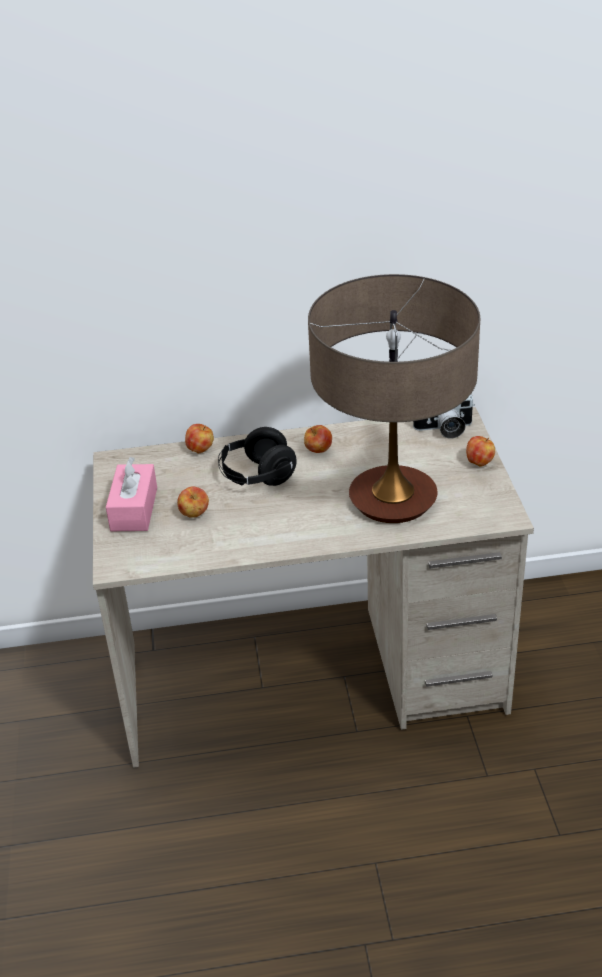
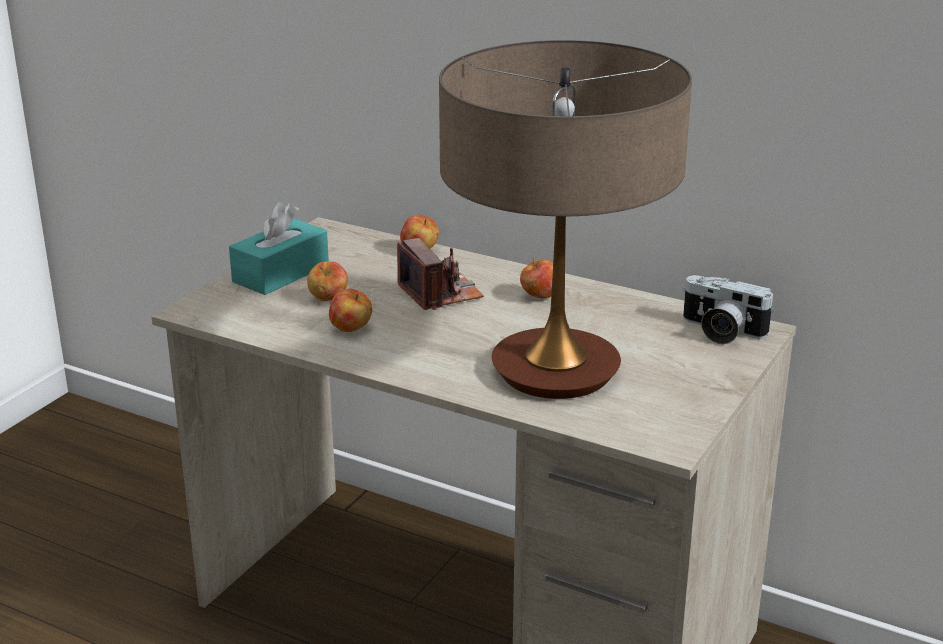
camera: 35 degrees right, 10 degrees down
pink tissue box [106,457,157,531] -> turquoise tissue box [229,203,329,295]
black headphones [218,427,297,486] -> camera [397,238,484,310]
apple [466,436,495,467] -> apple moved to [329,289,372,332]

